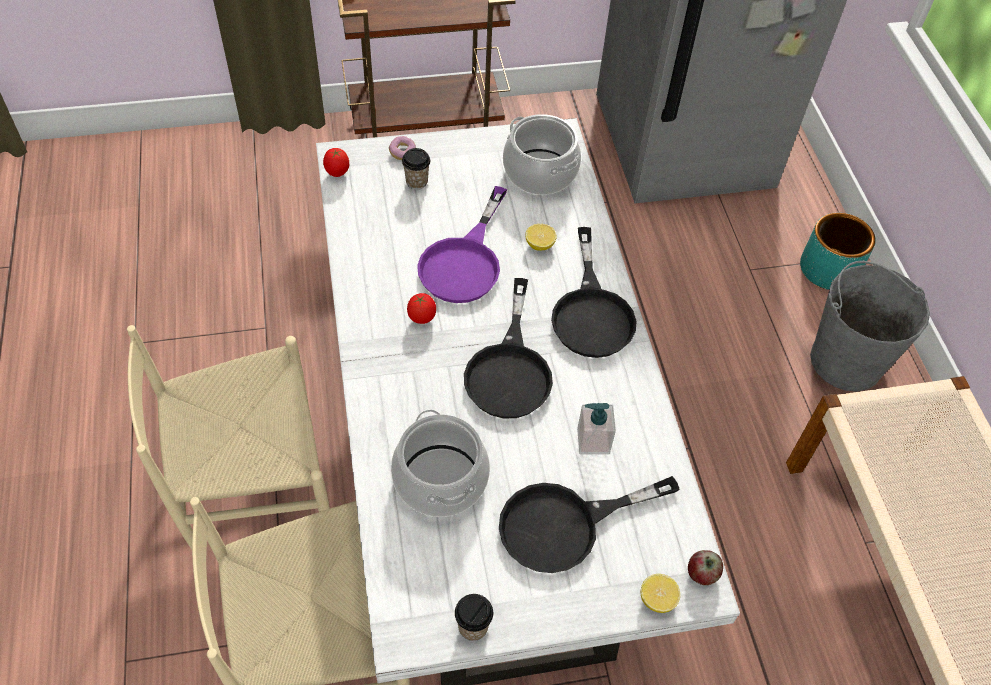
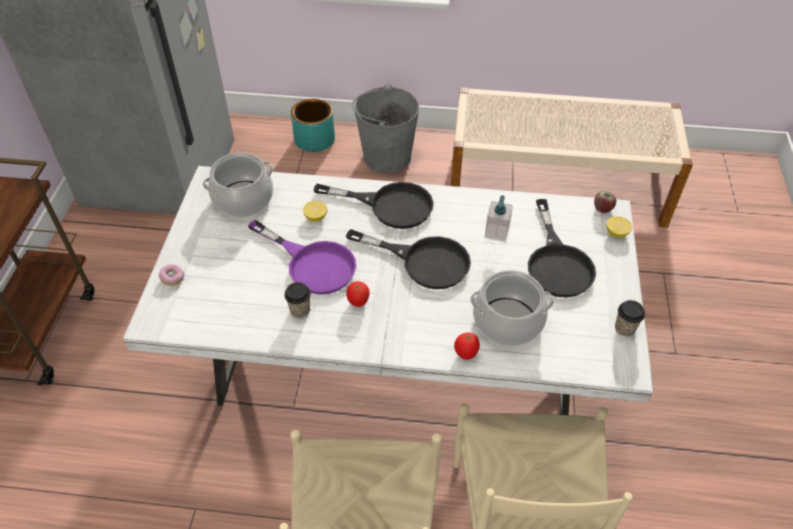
camera: 70 degrees left, 5 degrees down
tomato [323,148,349,177] -> tomato moved to [454,333,480,360]
cup [402,148,430,189] -> cup moved to [284,282,311,318]

